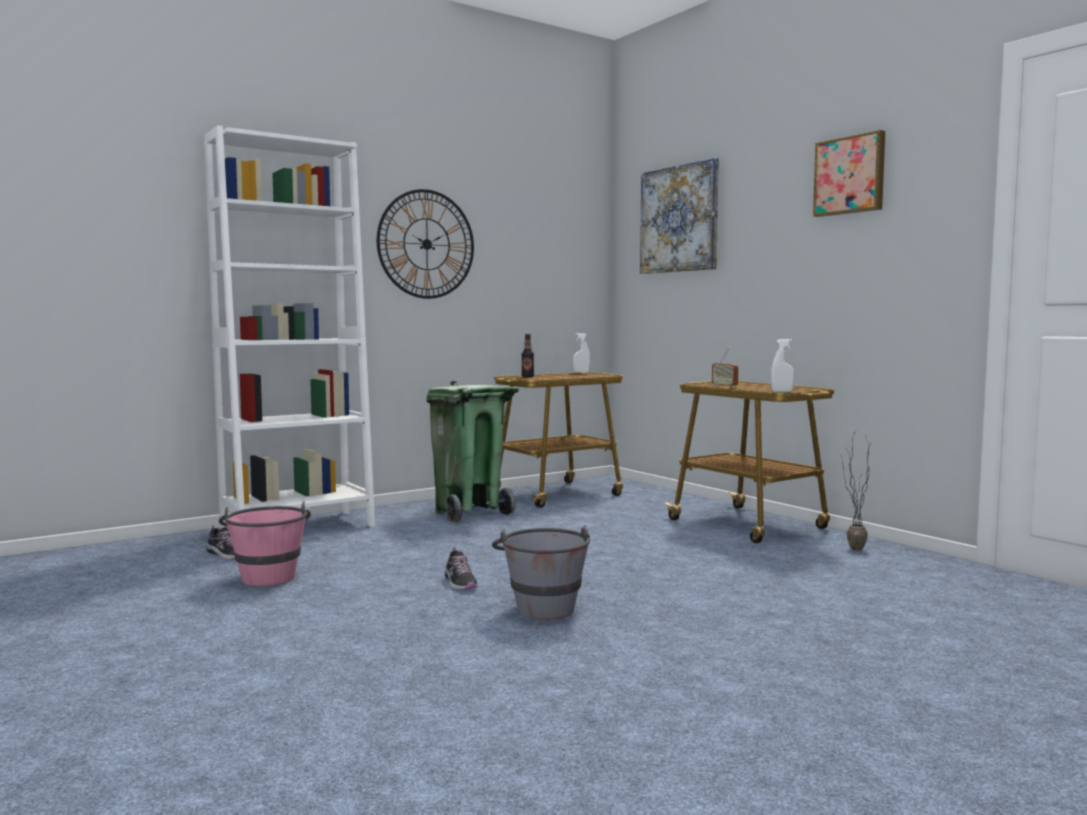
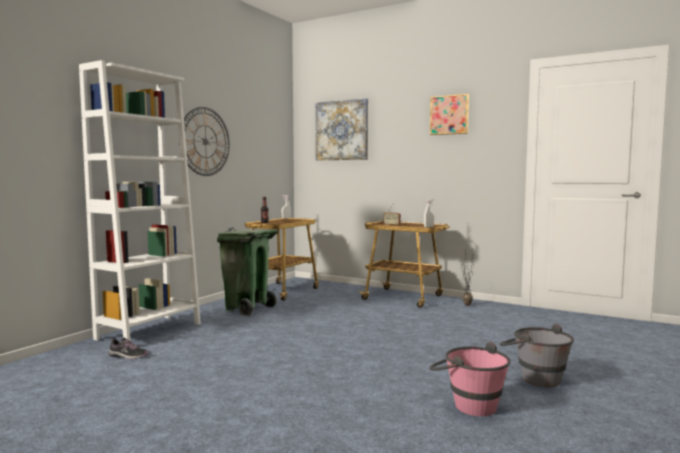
camera: 25 degrees left, 0 degrees up
pink bucket [219,502,311,586] -> pink bucket moved to [429,342,511,416]
shoe [445,547,478,590] -> none
grey bucket [492,525,590,620] -> grey bucket moved to [499,324,574,387]

